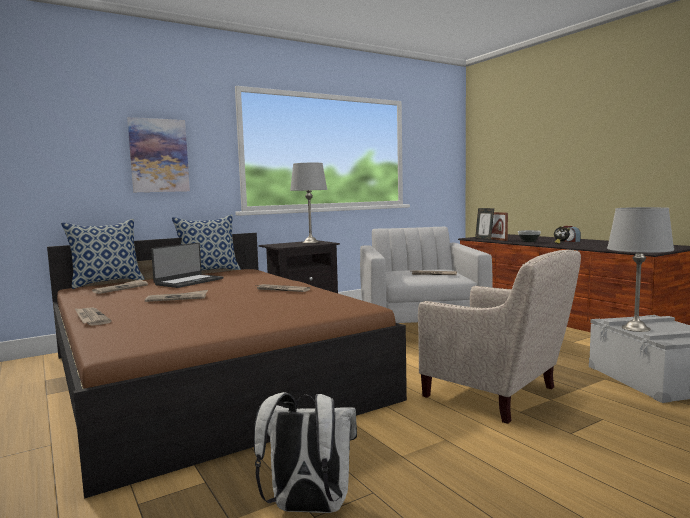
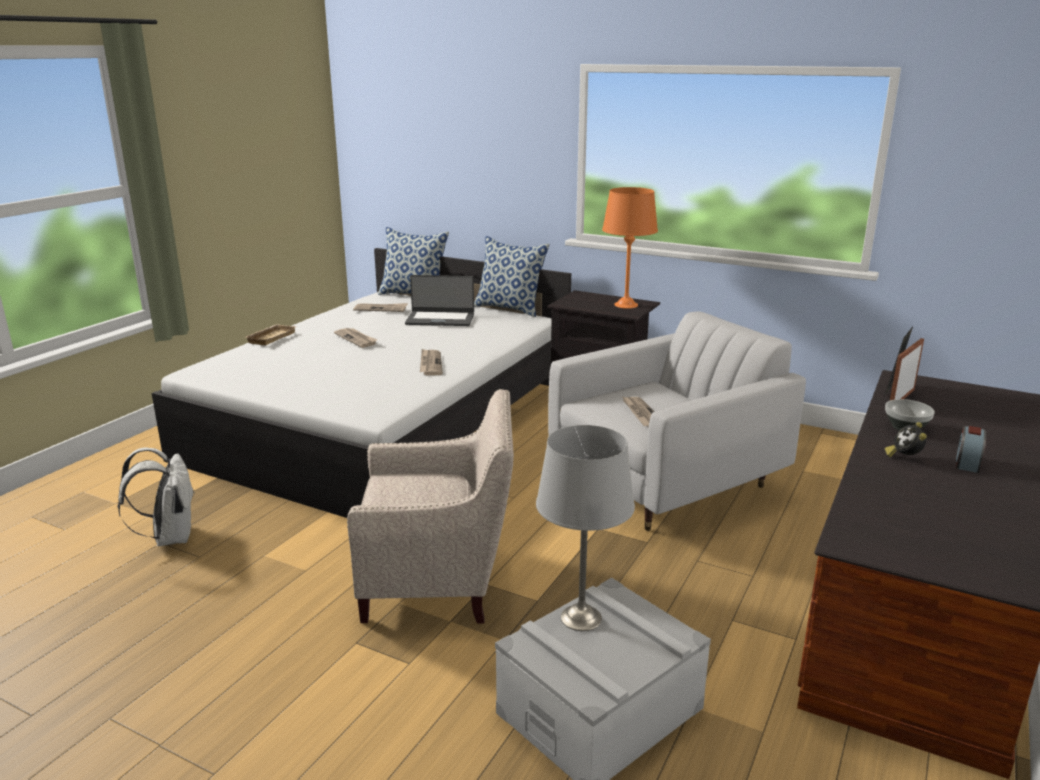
camera: 60 degrees right, 15 degrees up
brown bed [47,233,407,499] -> white bed [152,248,571,518]
newspaper [75,307,112,326] -> beige tray [245,324,296,346]
picture [127,117,190,192] -> none
grey table lamp [290,163,327,243] -> orange table lamp [602,187,658,309]
beige armchair [418,250,581,424] -> beige armchair turned 105 degrees counterclockwise [347,389,514,624]

